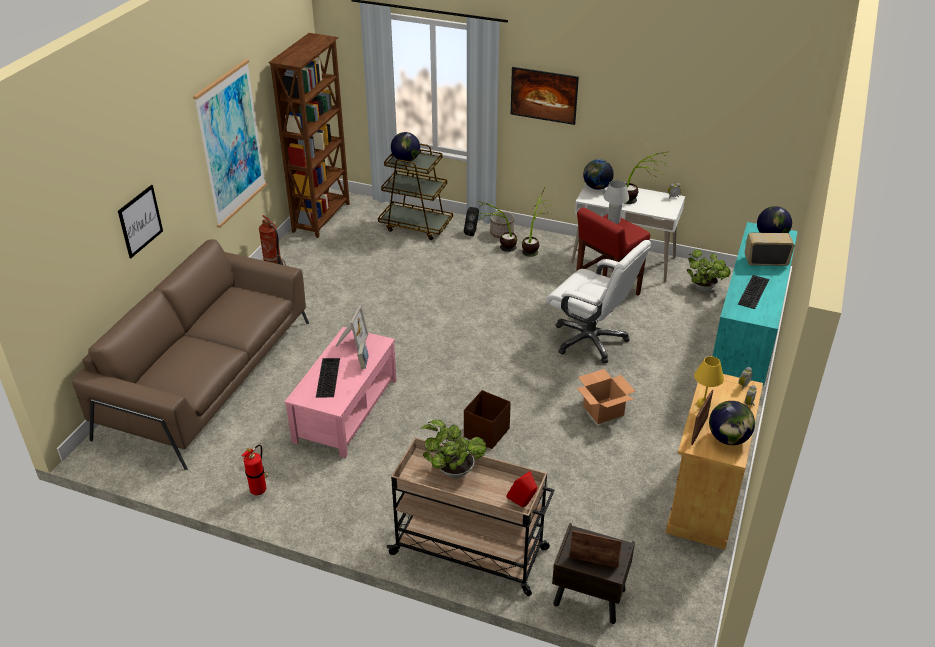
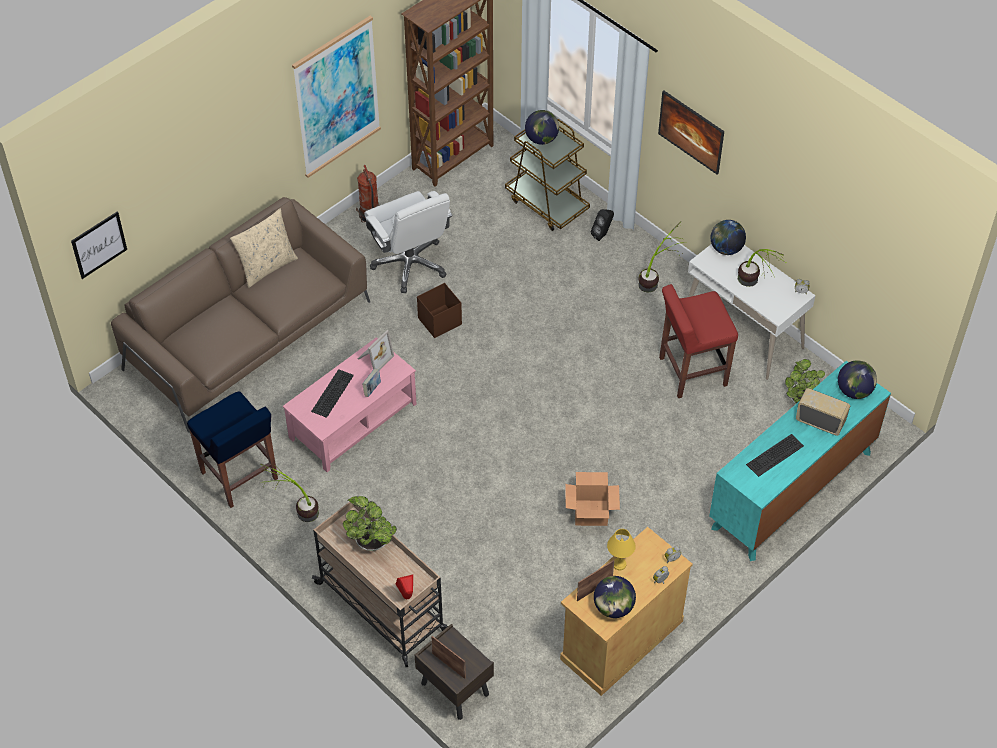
camera: 25 degrees right, 15 degrees up
picture [118,185,163,258] -> picture moved to [71,211,127,279]
fire extinguisher [241,445,268,495] -> blue stool [187,391,278,508]
brown storage box [464,390,511,449] -> brown storage box moved to [417,283,462,338]
potted plant [475,201,517,252] -> potted plant moved to [261,463,319,522]
planter [490,211,514,238] -> none
white office chair [546,240,651,363] -> white office chair moved to [364,191,453,293]
white table lamp [603,180,629,224] -> none
none -> beige pillow [230,209,298,288]

